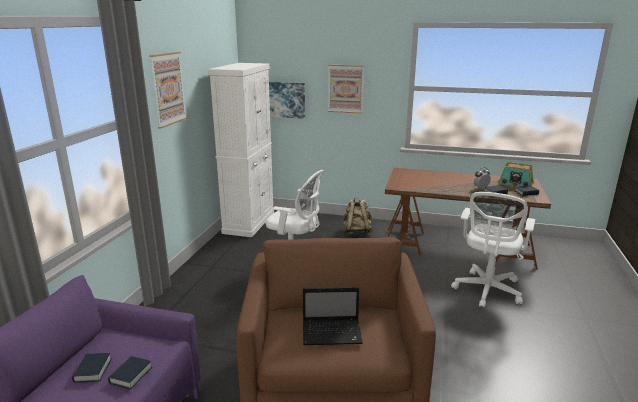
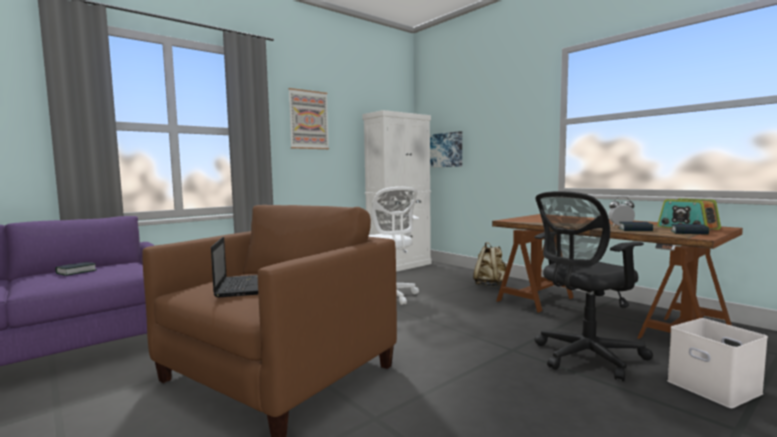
camera: 35 degrees right, 15 degrees down
book [108,356,152,389] -> none
laptop [303,287,363,345] -> laptop turned 135 degrees counterclockwise [211,237,258,297]
picture [328,65,364,114] -> none
white office chair [451,192,535,308] -> black office chair [534,191,653,381]
none -> white storage box [667,318,768,408]

